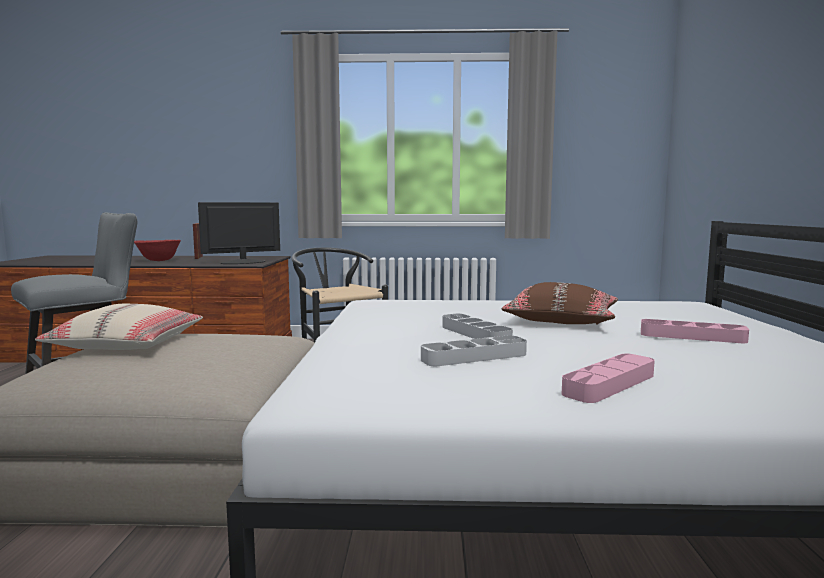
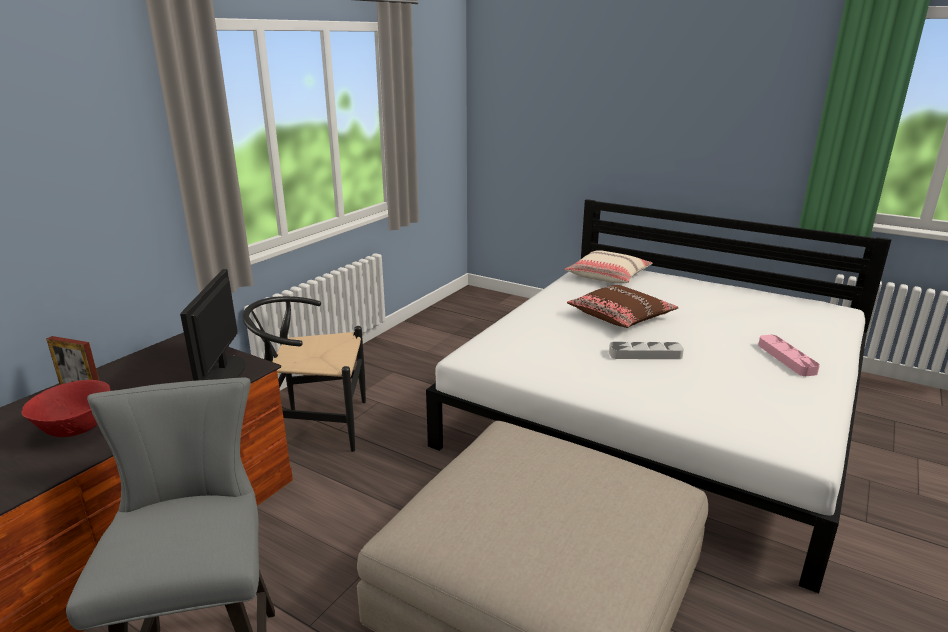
camera: 60 degrees left, 15 degrees up
beige pillow [35,304,203,350] -> beige pillow moved to [564,250,653,283]
grey tray [421,335,527,366] -> none
pink tray [641,319,749,343] -> none

